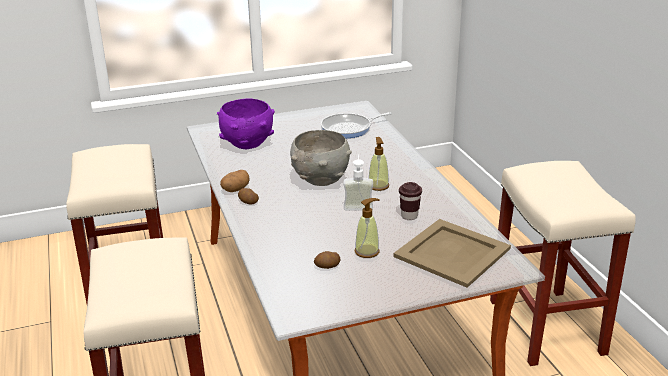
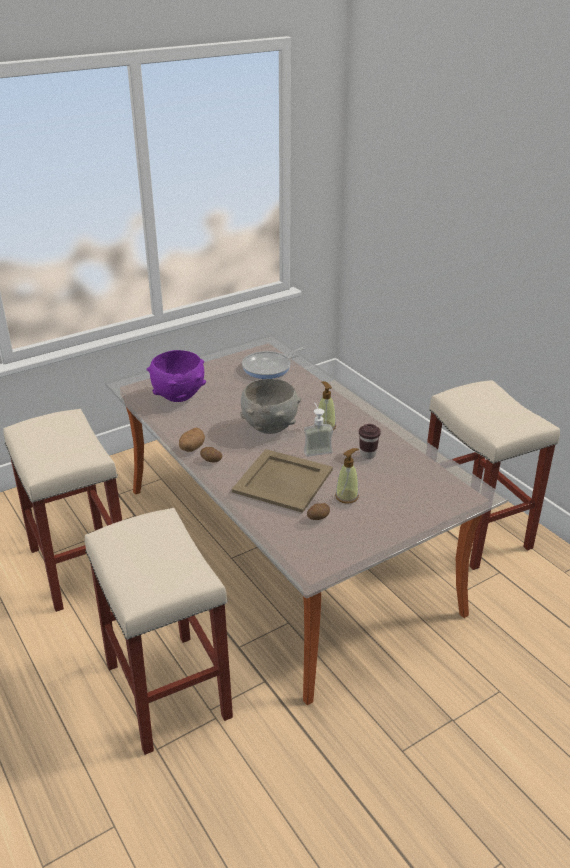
camera: 15 degrees left, 5 degrees up
beige tray [393,219,511,288] -> beige tray moved to [232,449,333,513]

